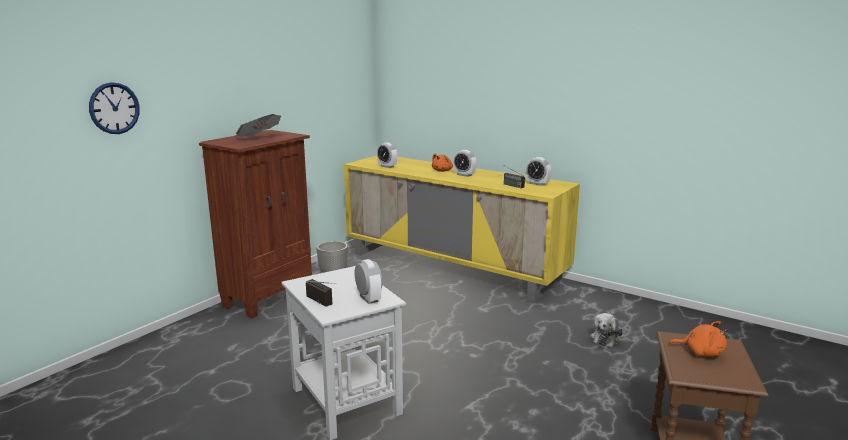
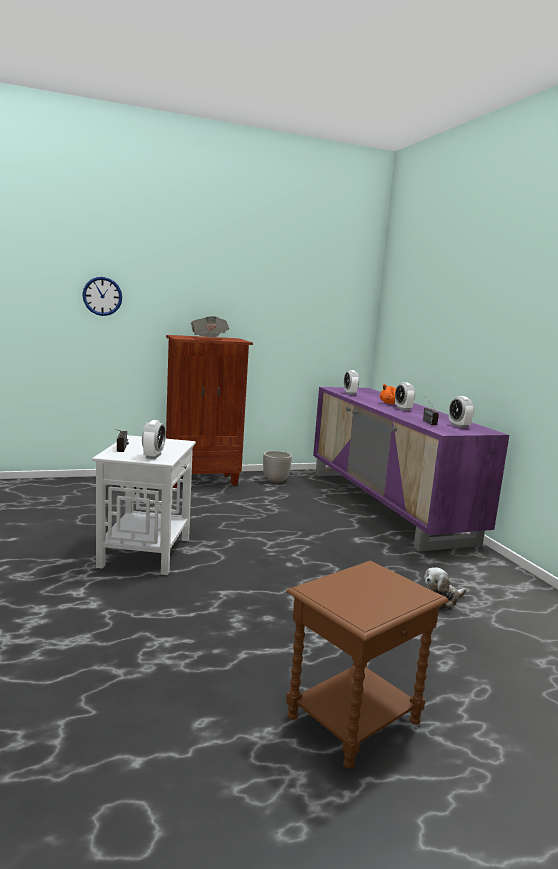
camera: 35 degrees right, 5 degrees down
yellow tv stand [344,156,580,302] -> purple tv stand [313,387,509,551]
orange plush toy [670,321,728,357] -> none

